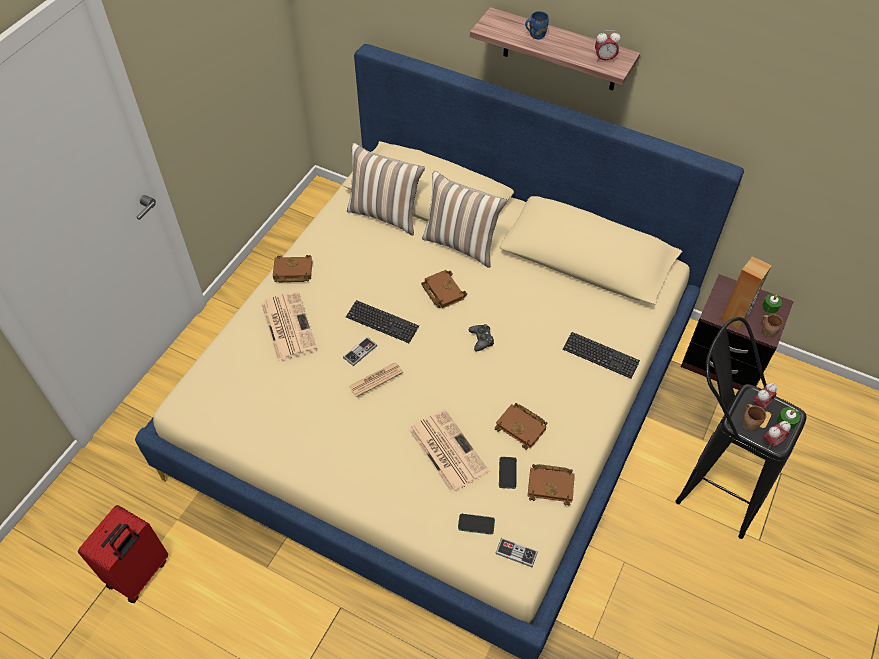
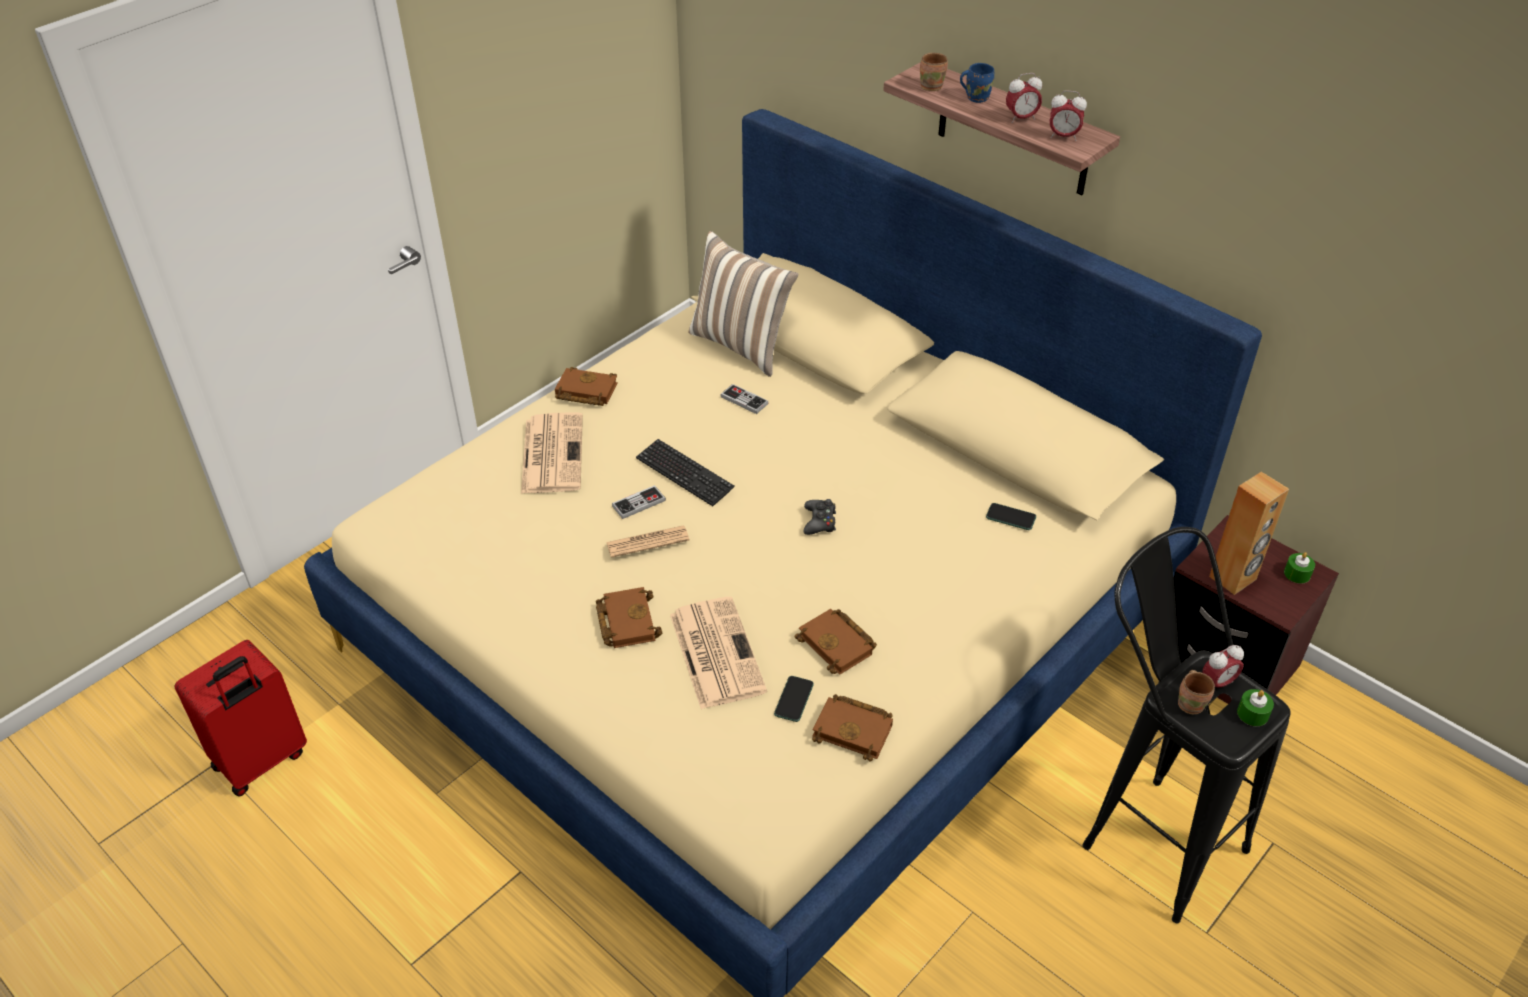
camera: 15 degrees right, 10 degrees down
brown book [421,270,467,308] -> brown book moved to [596,587,662,648]
pillow [422,171,507,268] -> none
phone [458,514,495,534] -> phone moved to [986,503,1036,530]
game controller [496,538,538,567] -> game controller moved to [720,384,769,414]
keyboard [563,332,640,379] -> none
brown mug [762,314,783,337] -> brown mug moved to [920,53,948,91]
alarm clock [763,421,791,449] -> alarm clock moved to [1006,73,1042,123]

